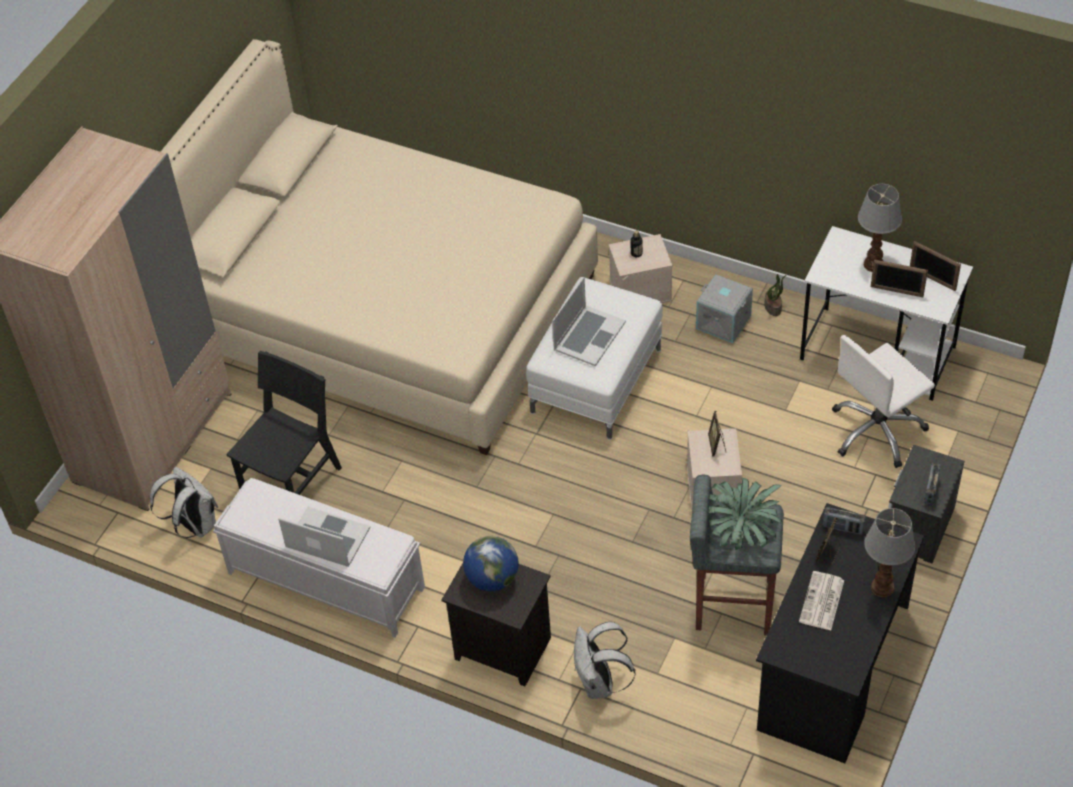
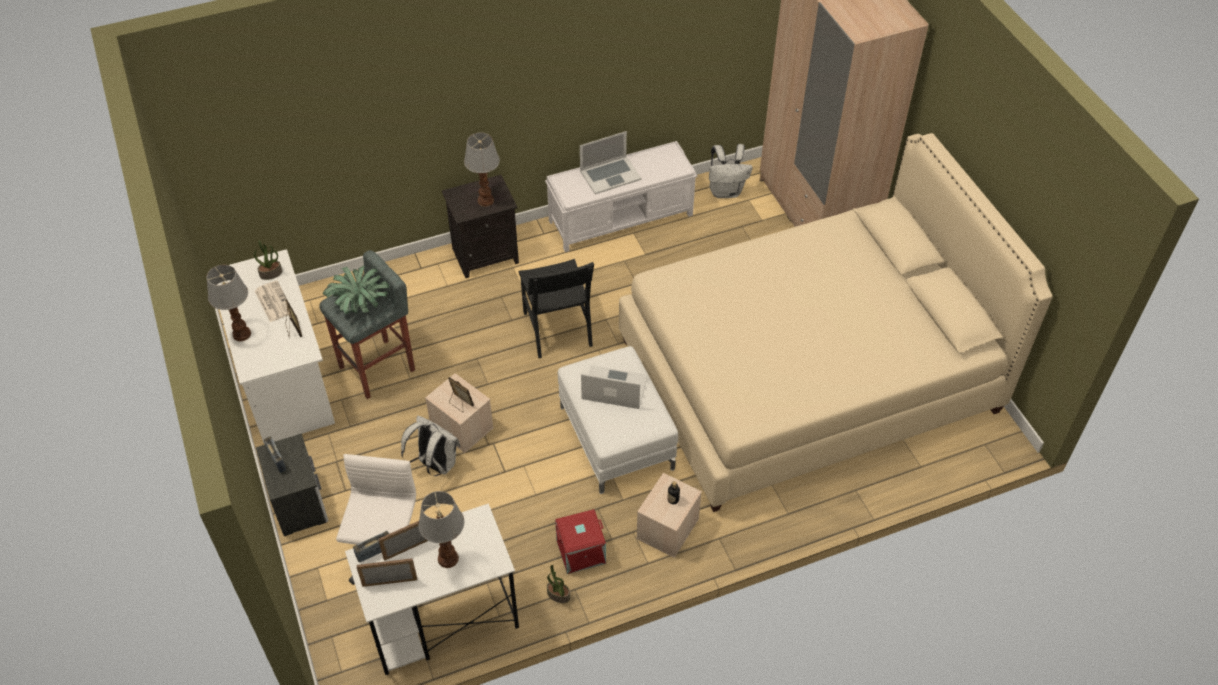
camera: 130 degrees right, 0 degrees up
black chair [226,351,342,495] -> black chair moved to [519,259,594,358]
globe [463,536,519,591] -> table lamp [464,133,500,207]
laptop [552,277,626,366] -> laptop turned 120 degrees clockwise [581,365,648,409]
white backpack [574,622,636,699] -> white backpack moved to [401,416,461,476]
grey storage box [696,274,753,343] -> red storage box [555,509,606,574]
black desk [756,503,924,763] -> white desk [209,249,335,445]
radio [823,507,866,535] -> radio moved to [353,531,389,562]
none -> potted plant [254,240,282,280]

